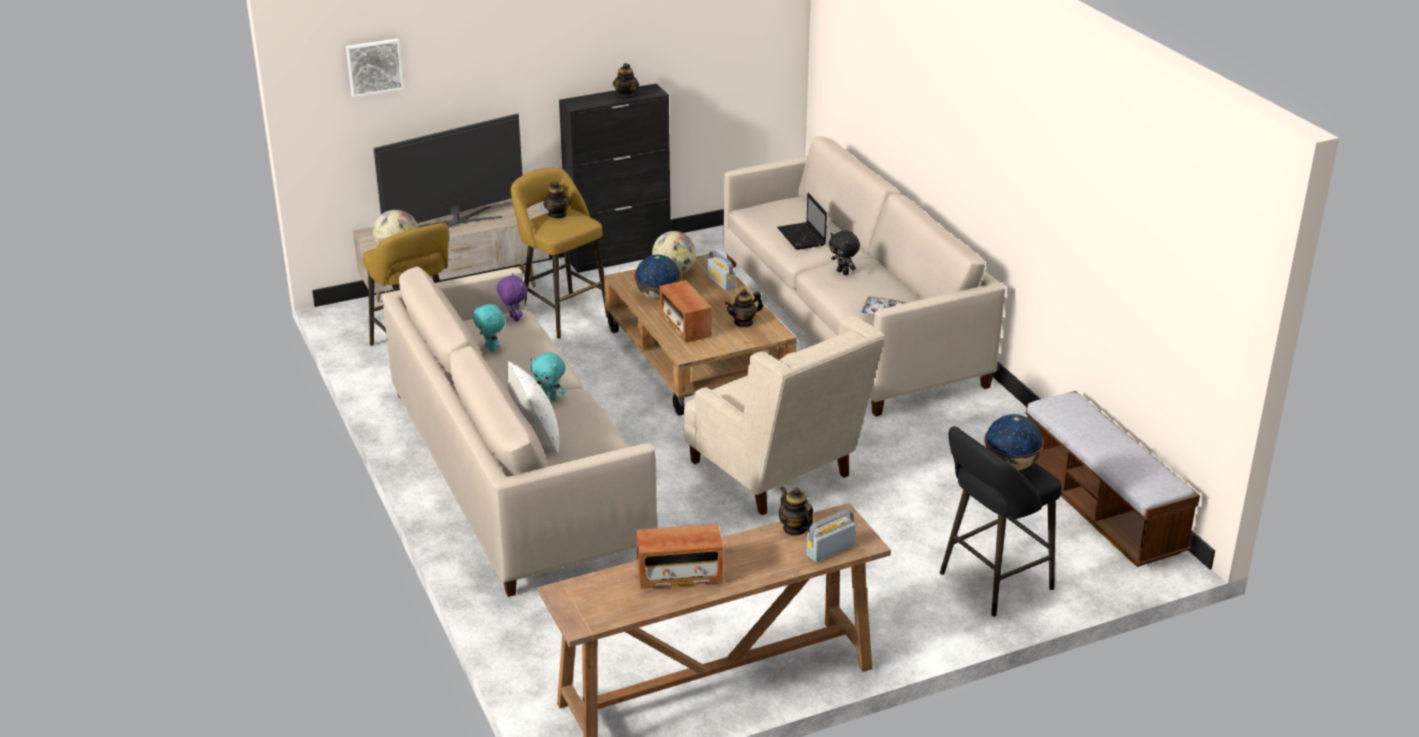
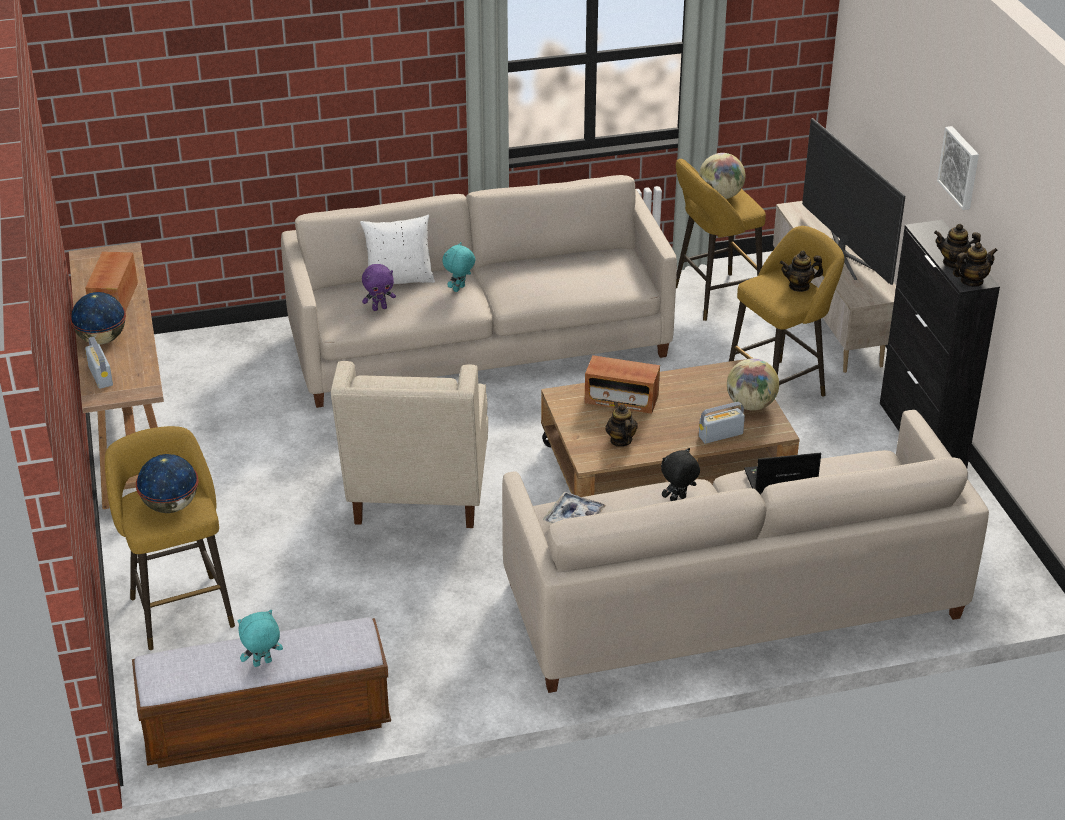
camera: 100 degrees right, 5 degrees up
picture [346,39,404,97] -> picture moved to [937,126,979,210]
turquoise plush toy [472,304,505,352] -> turquoise plush toy moved to [237,610,283,667]
purple plush toy [497,273,527,322] -> purple plush toy moved to [362,264,396,311]
globe [634,255,681,299] -> globe moved to [70,292,126,345]
radio [659,280,712,342] -> radio turned 150 degrees counterclockwise [585,355,660,414]
beige armchair [683,316,884,515] -> beige armchair turned 60 degrees counterclockwise [331,361,488,528]
teapot [779,486,813,536] -> teapot moved to [953,242,998,287]
black stool [940,426,1061,617] -> yellow stool [105,426,235,650]

